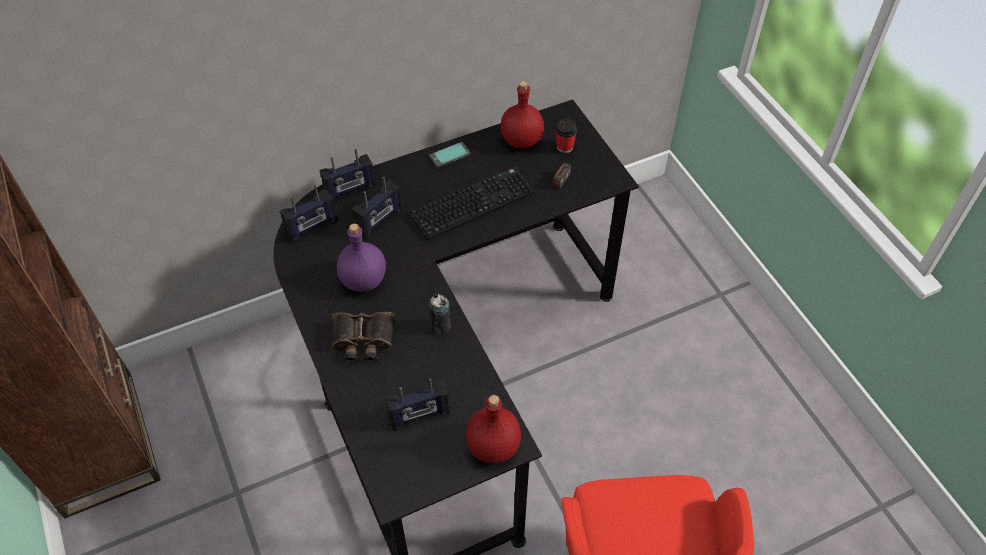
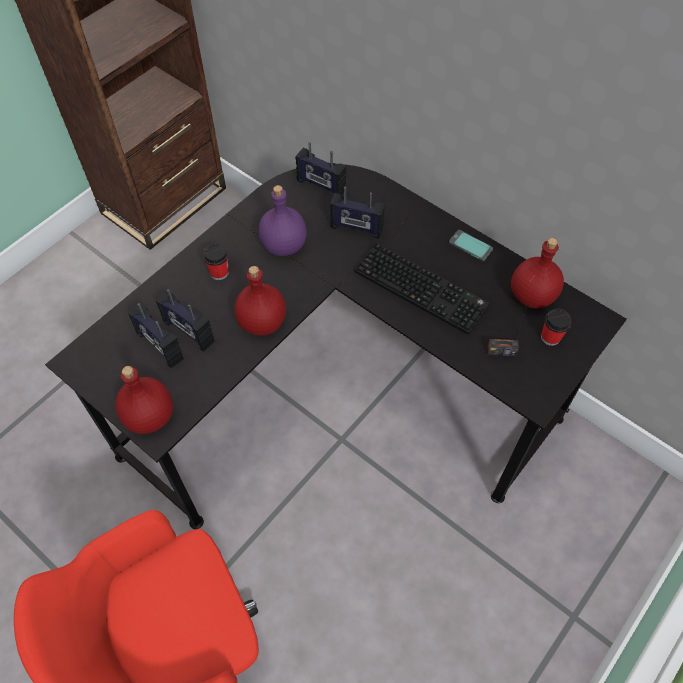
camera: 65 degrees right, 5 degrees up
radio [320,149,376,201] -> radio moved to [156,289,215,352]
binoculars [331,312,396,363] -> cup [203,243,229,280]
can [429,294,451,335] -> red bottle [234,266,286,336]

